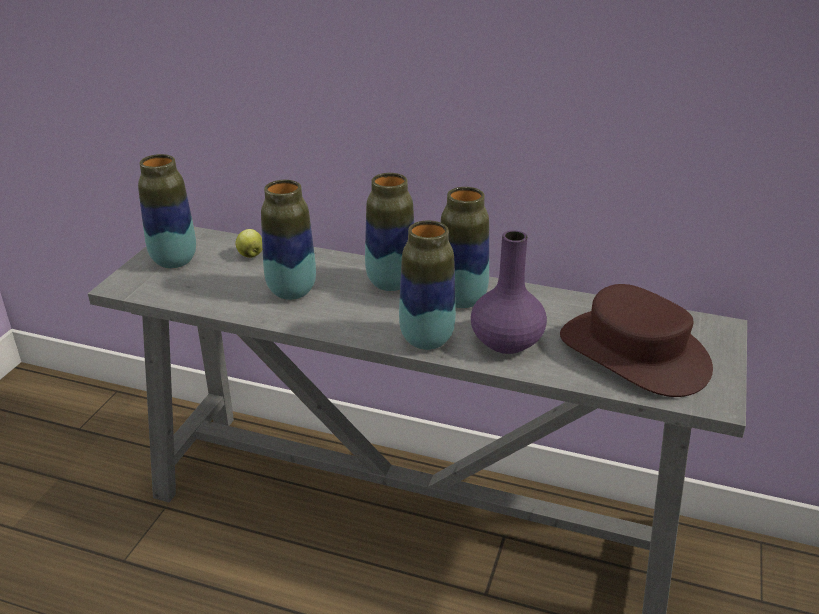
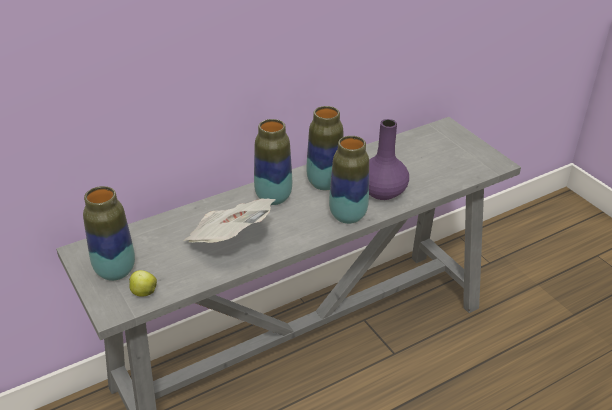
camera: 50 degrees left, 5 degrees up
apple [236,229,262,258] -> apple moved to [129,270,157,297]
vase [261,180,316,300] -> newspaper [183,198,275,243]
brown hat [560,284,713,397] -> none

